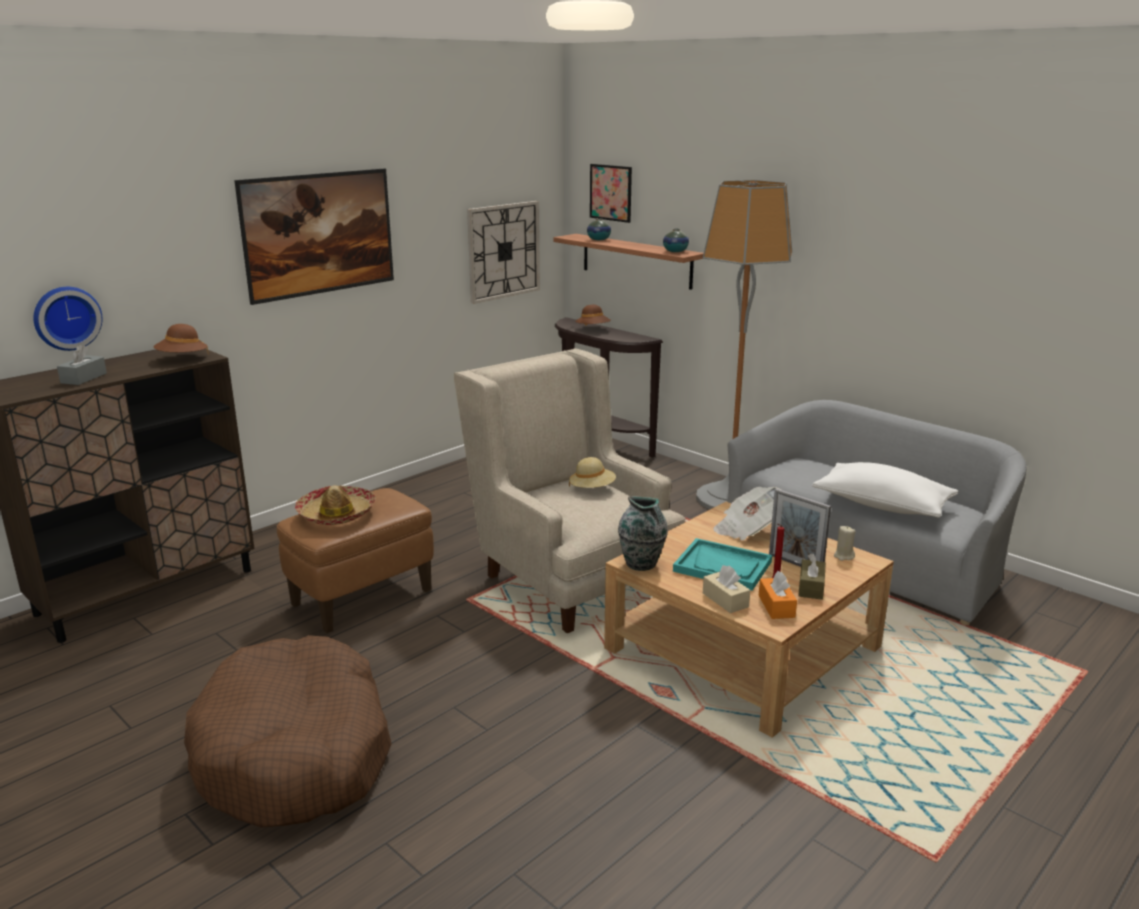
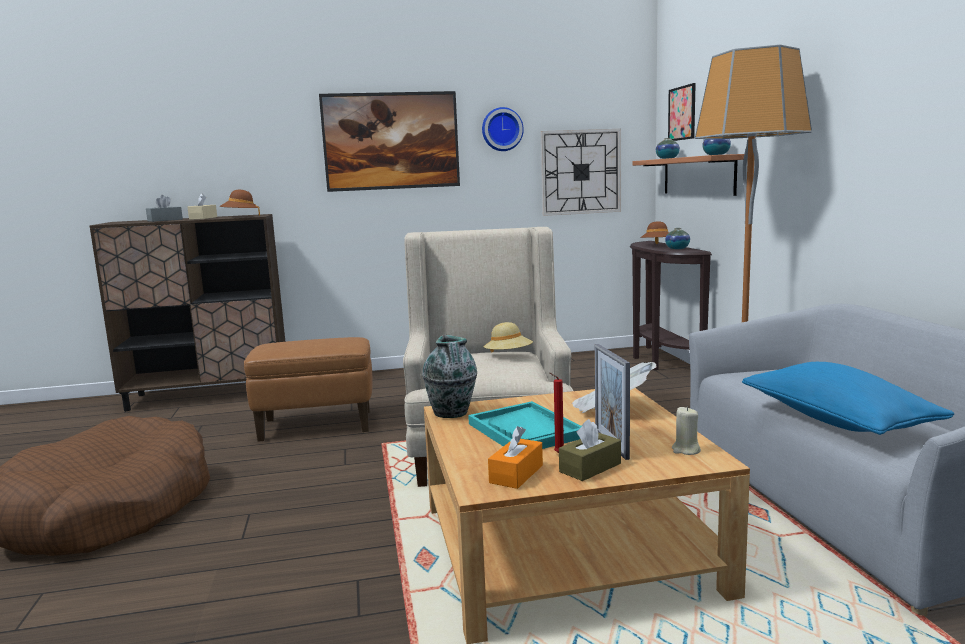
camera: 35 degrees right, 10 degrees down
wall clock [33,287,102,351] -> wall clock moved to [482,107,524,151]
hat [295,485,376,525] -> none
beige tissue box [703,565,750,613] -> beige tissue box moved to [188,193,217,220]
white pillow [812,462,958,518] -> blue pillow [742,362,955,435]
none -> vase [665,228,690,249]

